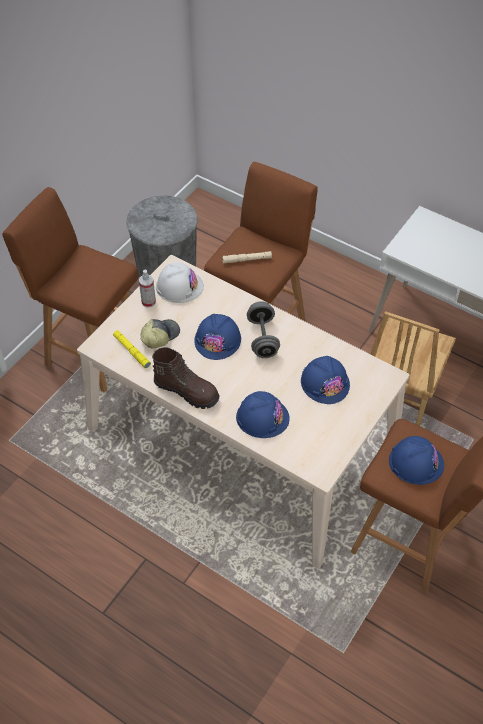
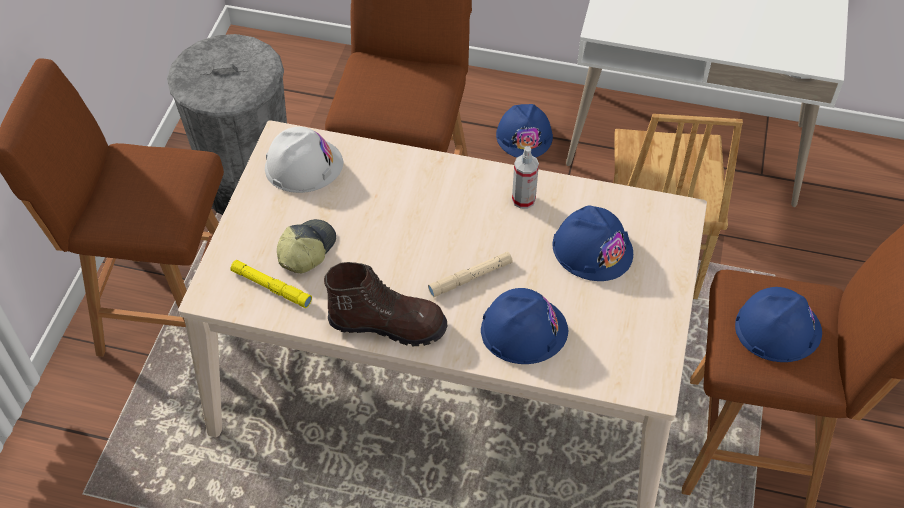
camera: 20 degrees left, 0 degrees up
spray bottle [139,270,156,308] -> spray bottle moved to [512,146,539,209]
blue hard hat [194,314,241,360] -> blue hard hat moved to [496,104,553,158]
beige flashlight [222,251,272,263] -> beige flashlight moved to [428,251,513,297]
grey dumbbell [247,301,280,358] -> none

